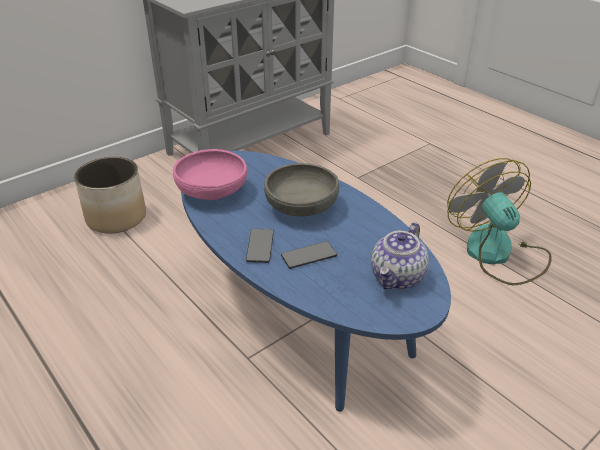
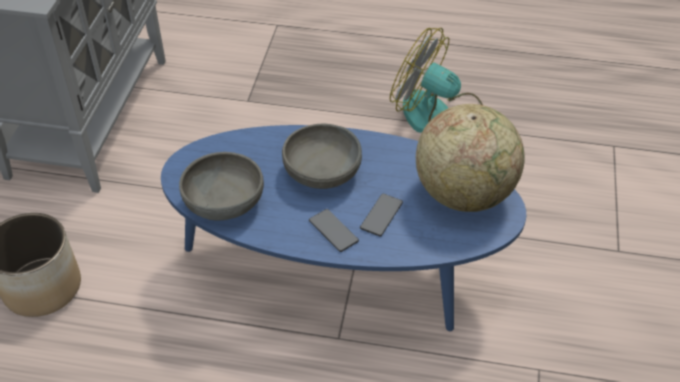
camera: 40 degrees left, 10 degrees up
pink bowl [173,149,247,200] -> grey bowl [179,152,264,220]
teapot [371,222,429,289] -> globe [416,104,525,212]

